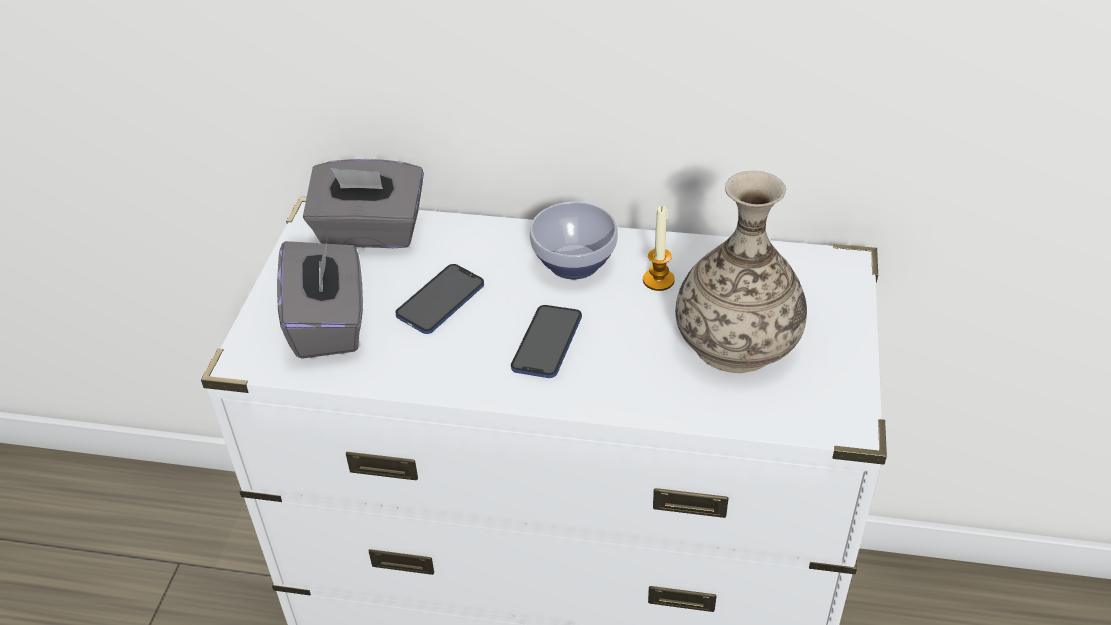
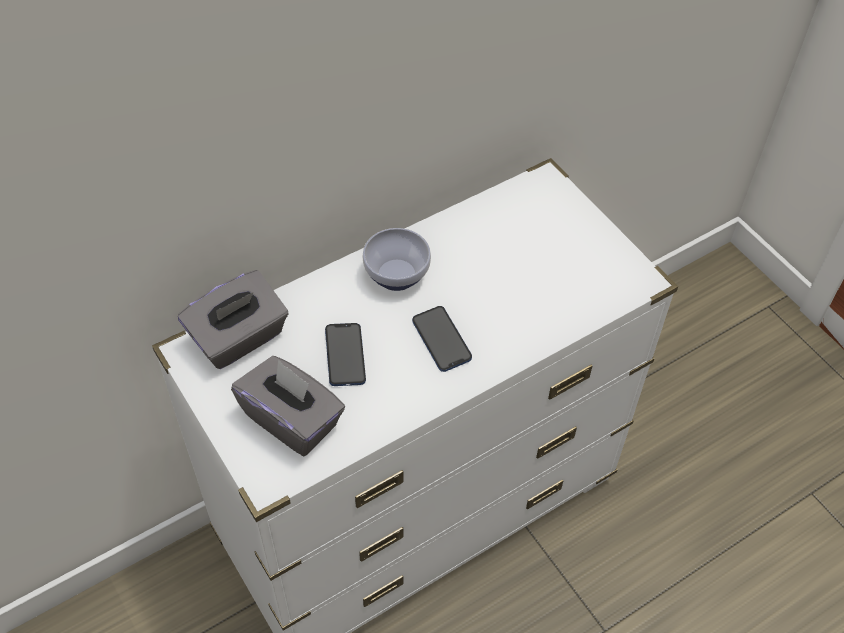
camera: 45 degrees left, 10 degrees up
candle [643,206,675,291] -> none
vase [675,171,807,373] -> none

